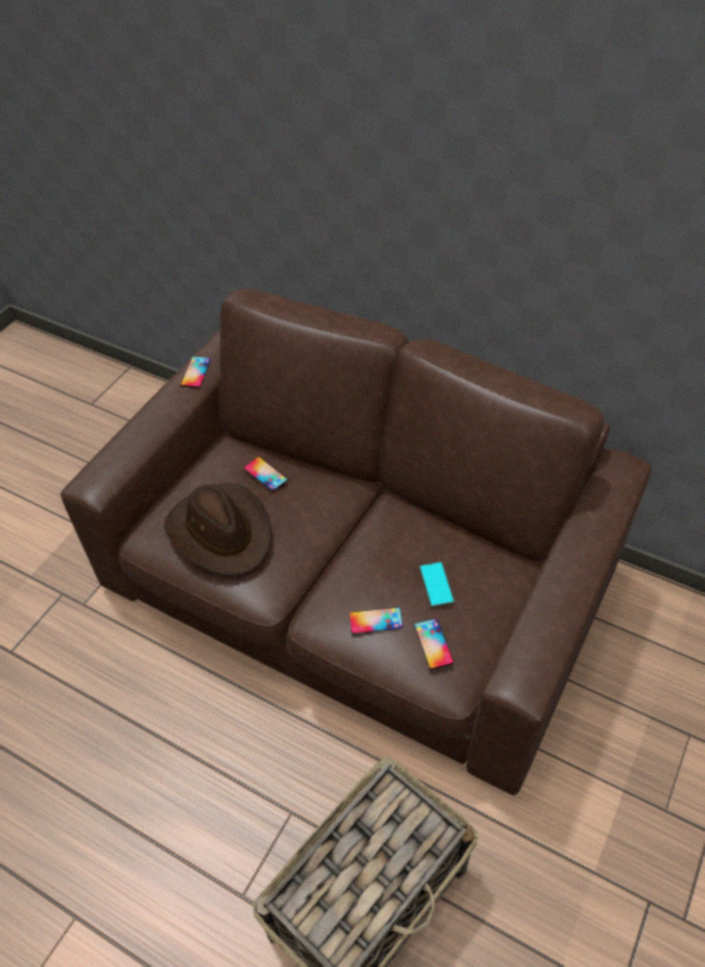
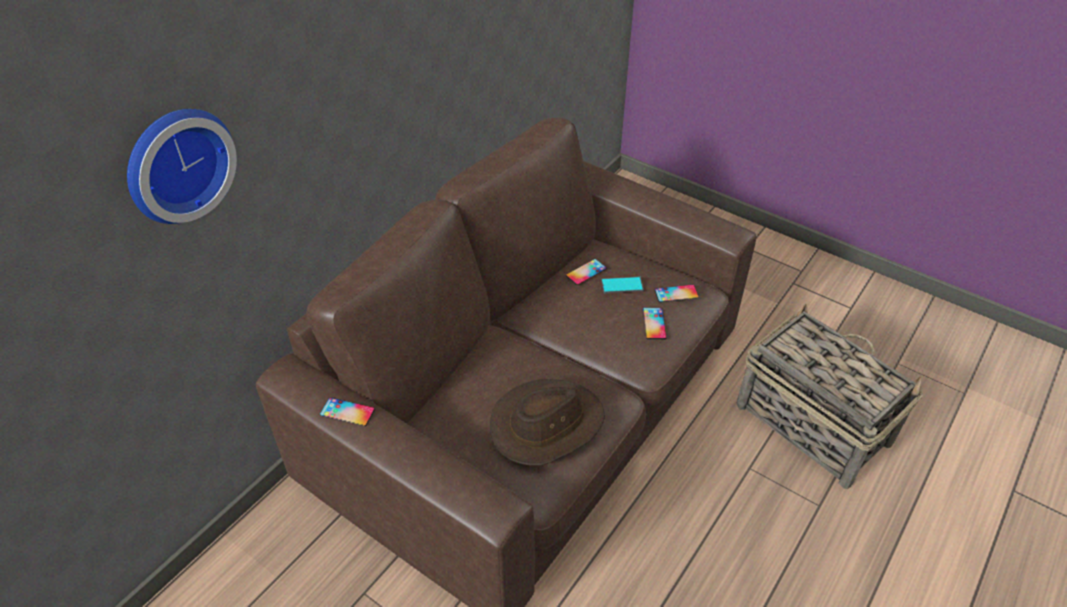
camera: 85 degrees left, 5 degrees down
phone [244,457,288,491] -> phone moved to [566,259,606,285]
none -> wall clock [127,109,237,224]

